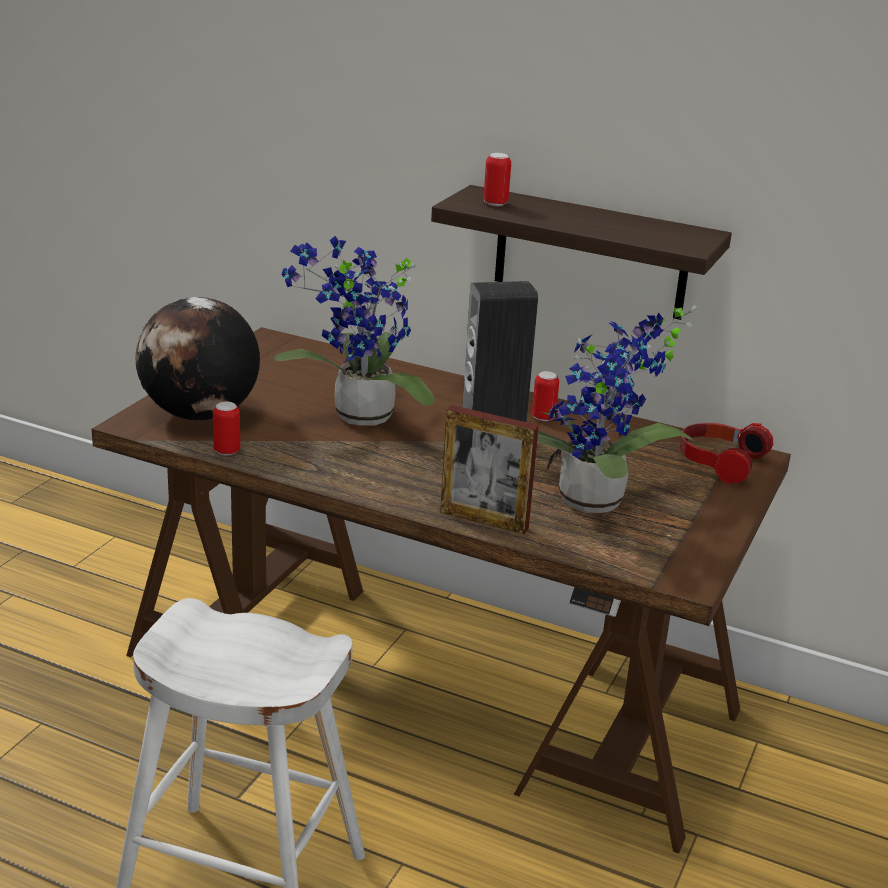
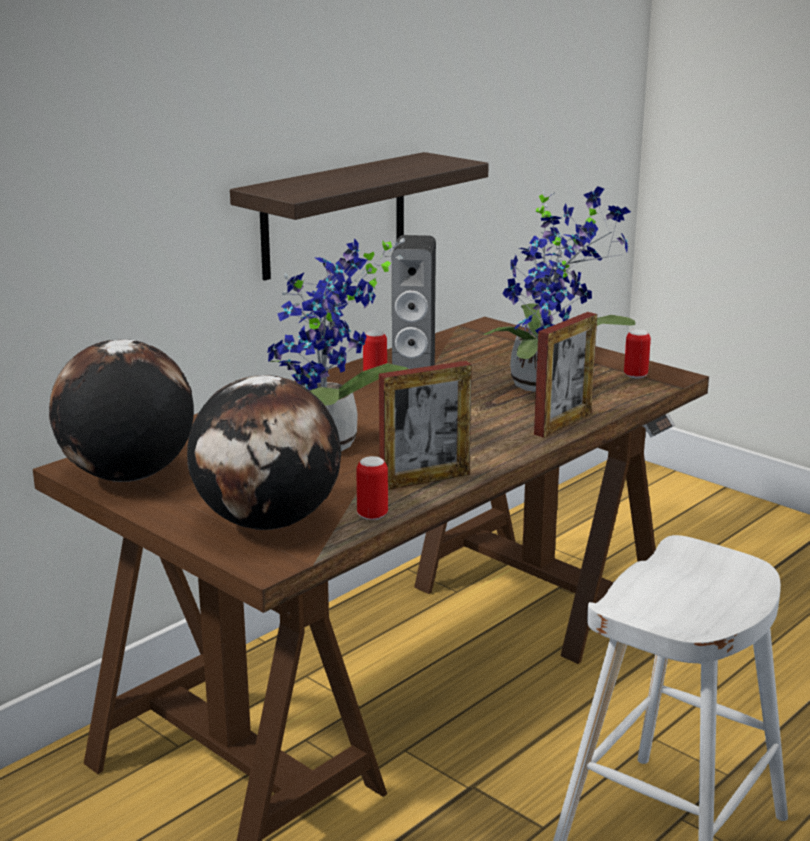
camera: 70 degrees left, 5 degrees down
can [483,153,511,206] -> can moved to [624,329,651,378]
headphones [679,423,774,485] -> none
none -> globe [49,339,194,482]
none -> picture frame [379,361,472,490]

